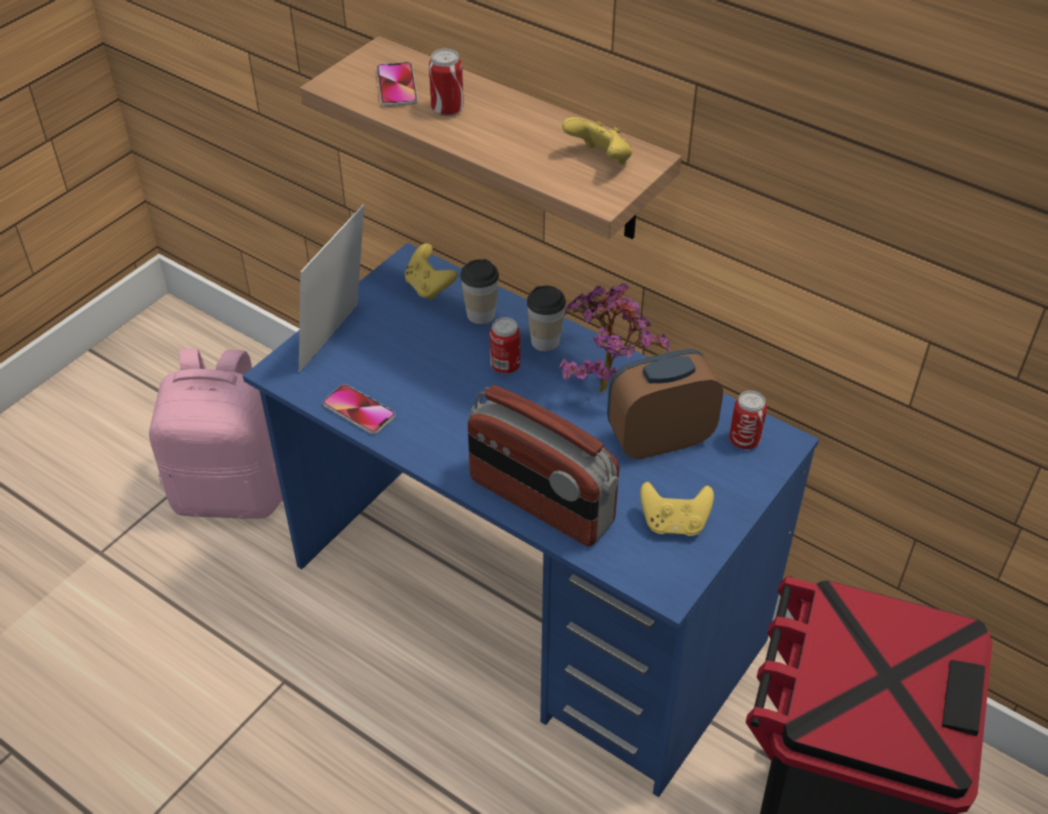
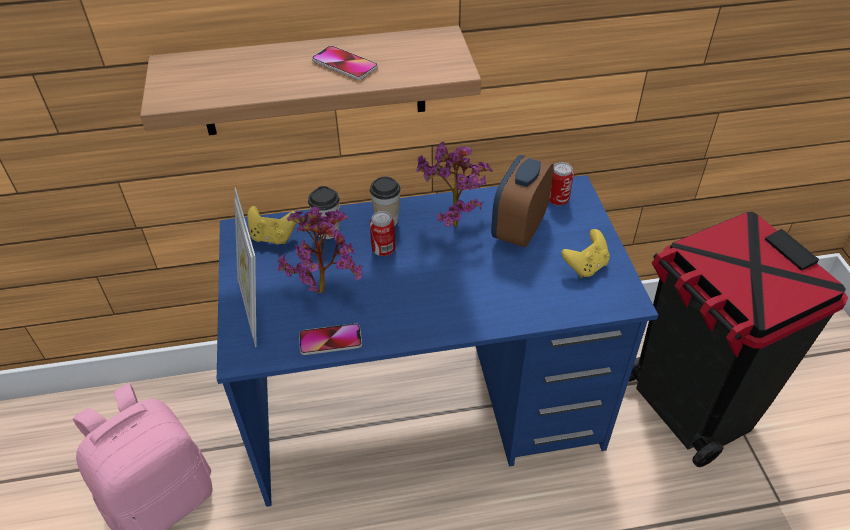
camera: 45 degrees left, 0 degrees up
phone [377,62,418,107] -> phone moved to [312,46,378,80]
can [429,49,464,116] -> none
radio [468,385,620,546] -> none
yellow game controller [562,117,633,164] -> none
none -> potted plant [277,207,364,294]

